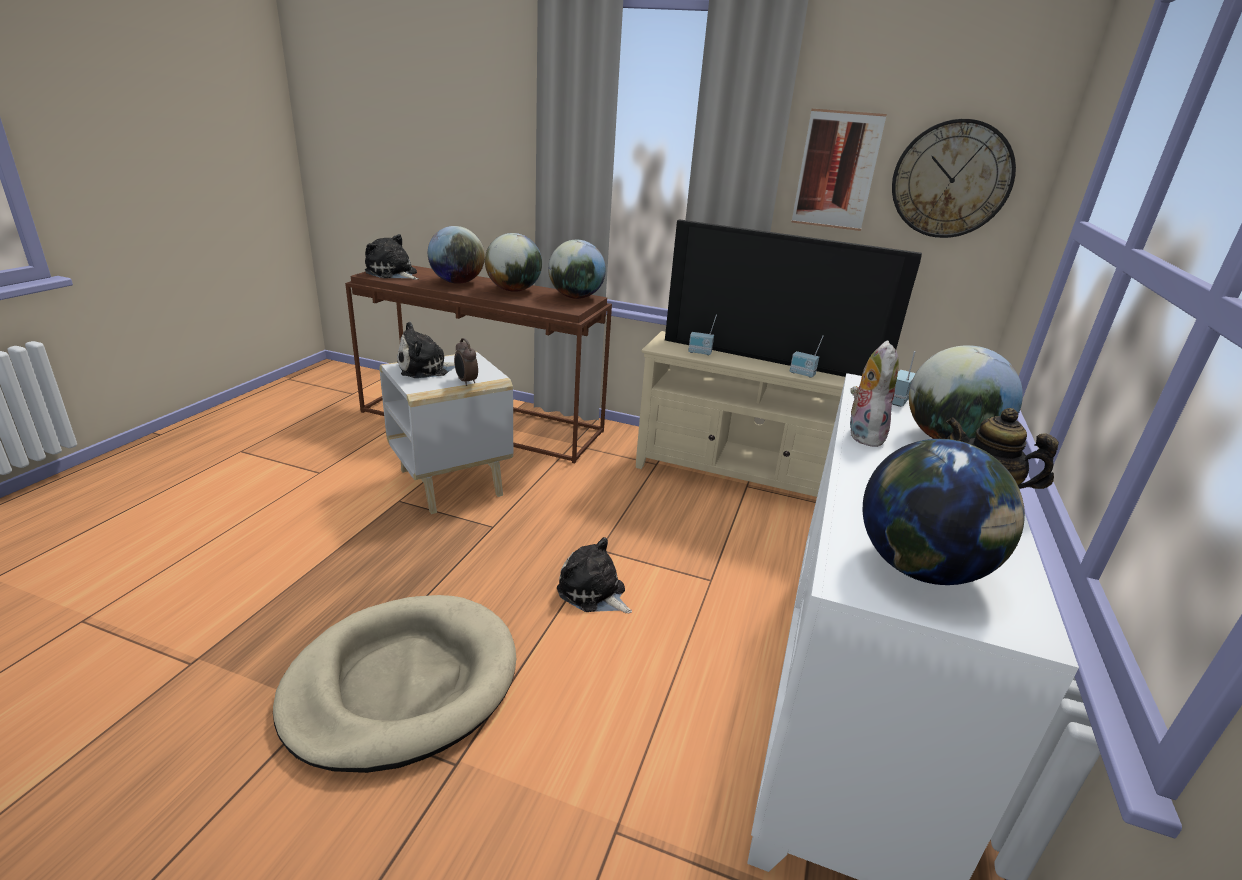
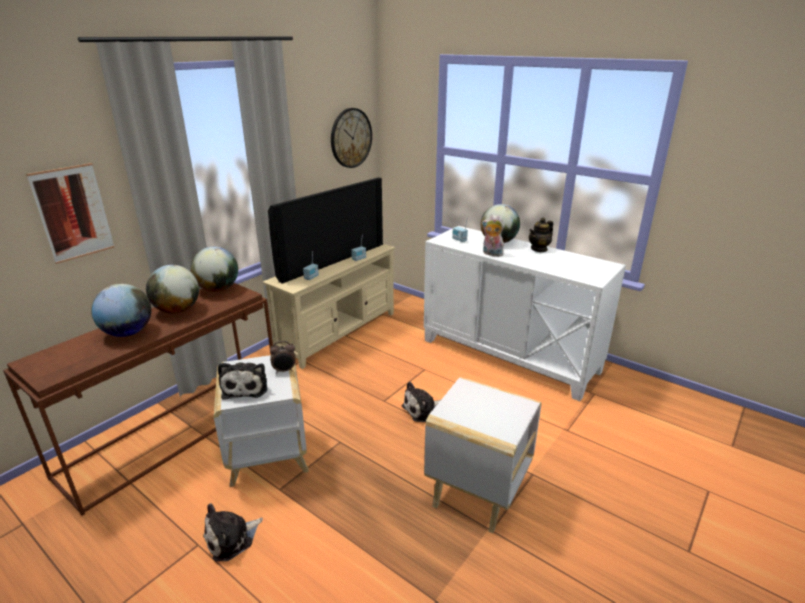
camera: 70 degrees left, 0 degrees up
beige dog bed [273,595,516,773] -> white side table [424,377,542,533]
plush toy [365,234,419,280] -> plush toy moved to [203,503,263,562]
picture [791,109,887,231] -> picture moved to [26,163,114,264]
globe [863,439,1025,585] -> none

